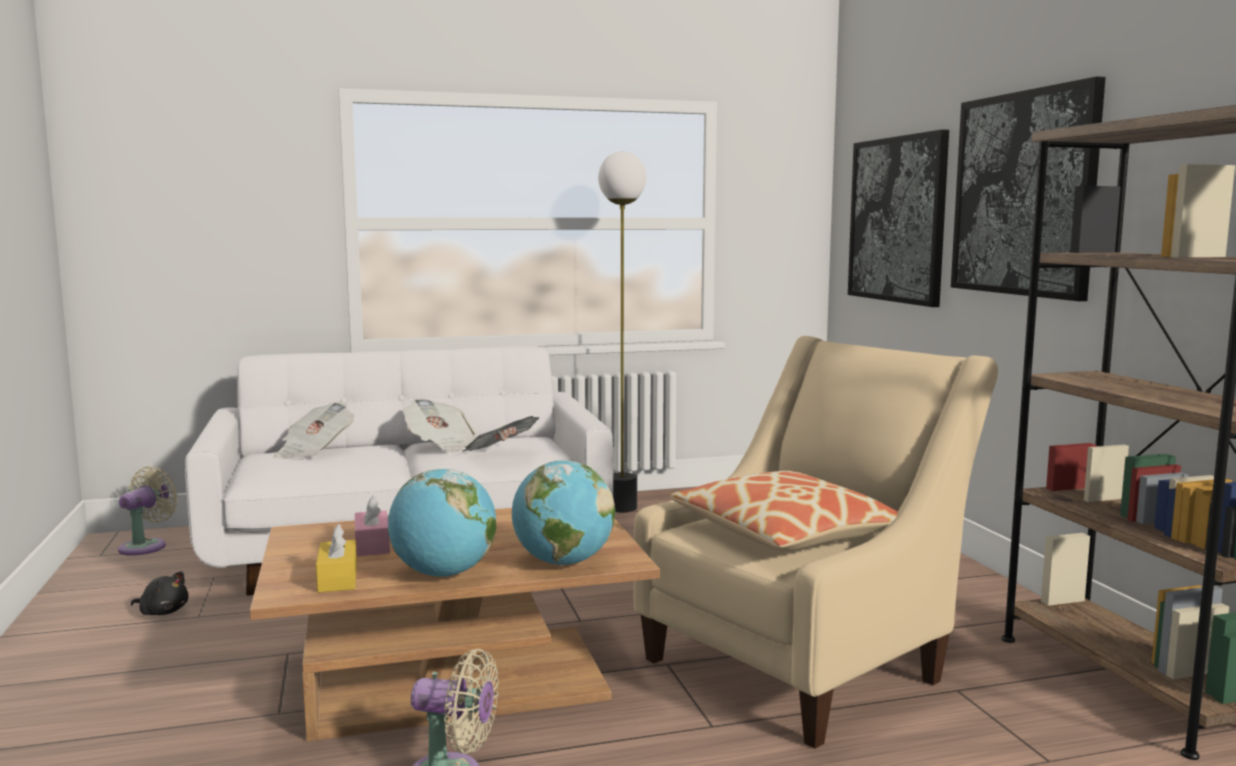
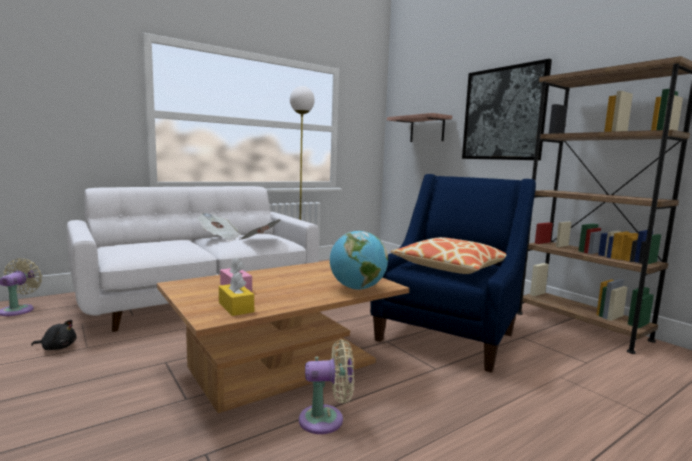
camera: 20 degrees left, 0 degrees up
newspaper [275,402,354,459] -> none
globe [388,469,497,577] -> none
beige armchair [634,336,998,749] -> blue armchair [370,174,536,373]
picture [848,129,949,307] -> shelf [387,113,452,142]

